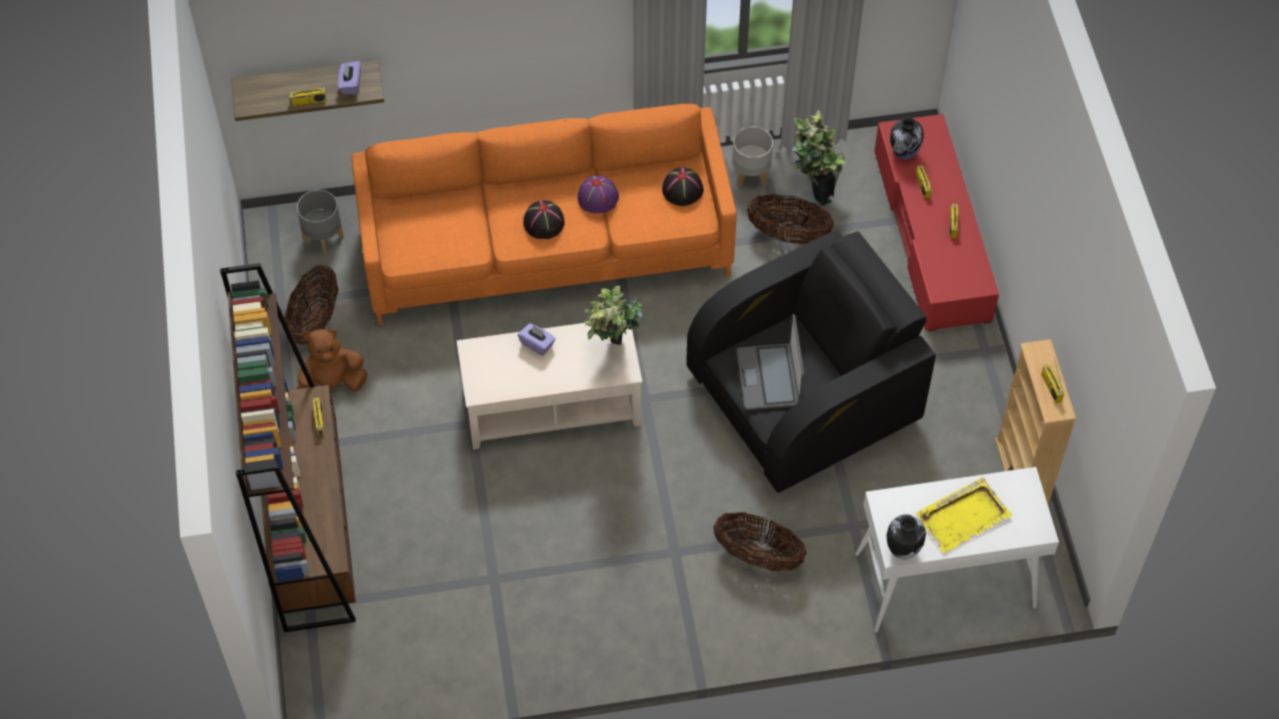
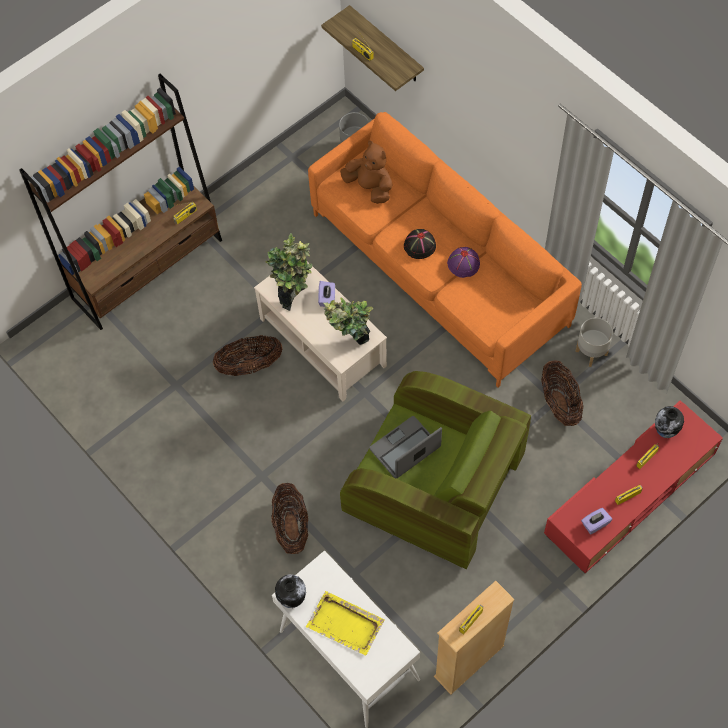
camera: 60 degrees right, 5 degrees up
basket [285,264,338,345] -> basket moved to [213,335,283,376]
brown plush toy [296,329,368,392] -> brown plush toy moved to [340,140,393,204]
purple tissue box [338,61,361,95] -> purple tissue box moved to [581,508,612,534]
black hat [662,168,704,206] -> none
black armchair [686,230,936,493] -> green armchair [340,371,531,569]
potted plant [791,110,846,206] -> potted plant moved to [265,233,312,311]

